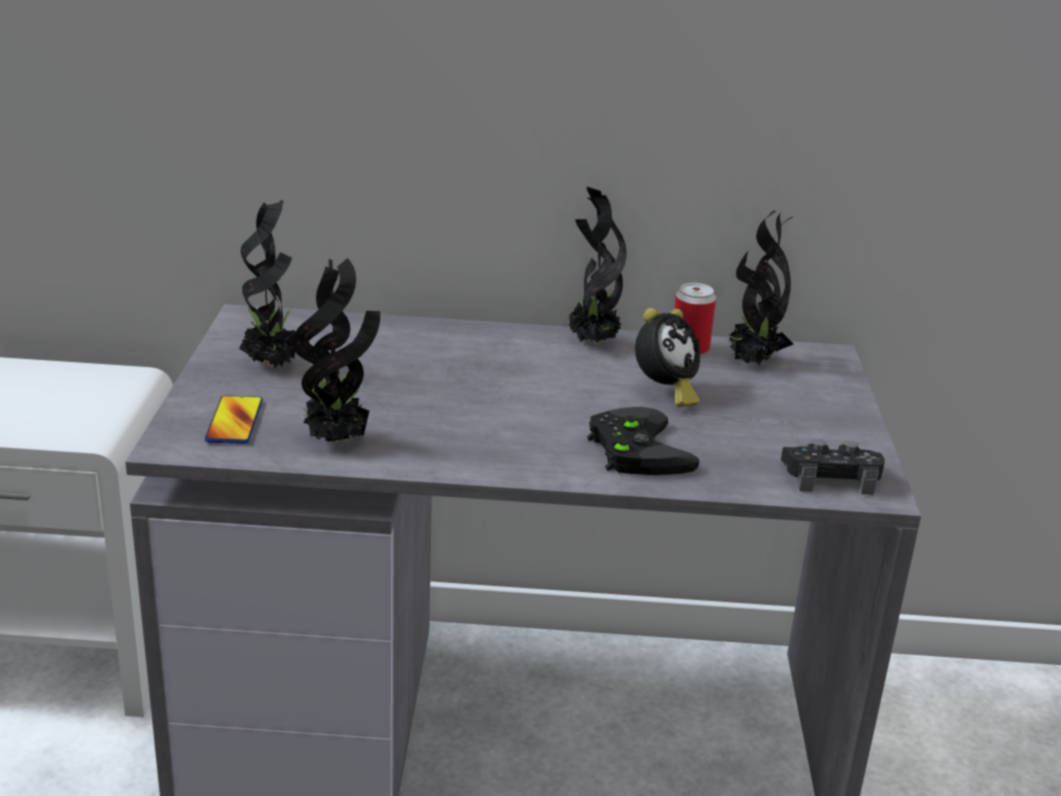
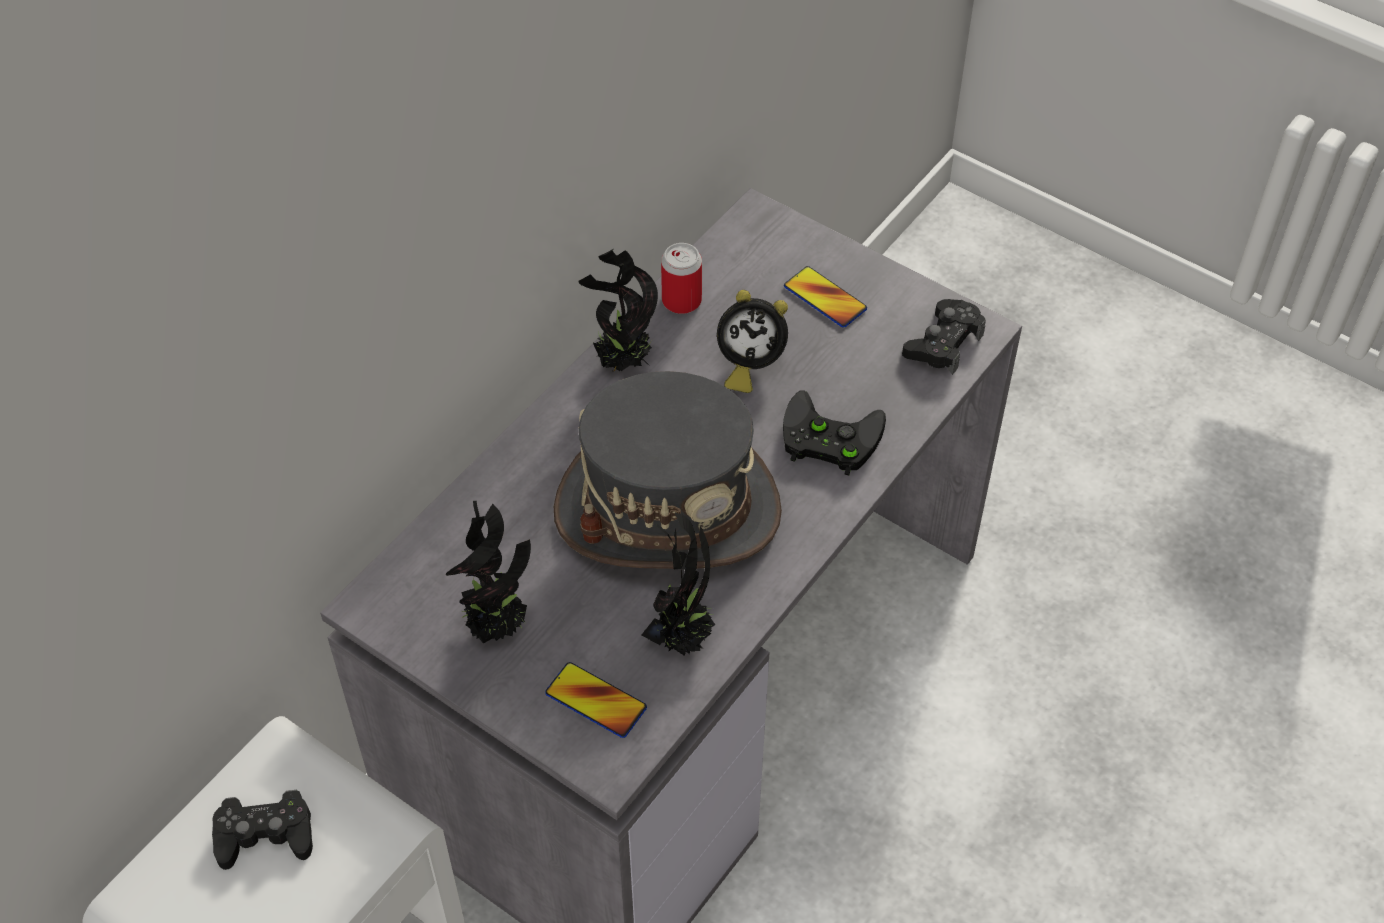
camera: 55 degrees left, 25 degrees up
alarm clock [635,308,700,407] -> alarm clock turned 105 degrees clockwise [717,290,788,393]
potted plant [727,210,794,366] -> none
none -> black game controller [212,790,313,870]
none -> grey hat [554,371,782,569]
none -> phone [784,266,867,328]

